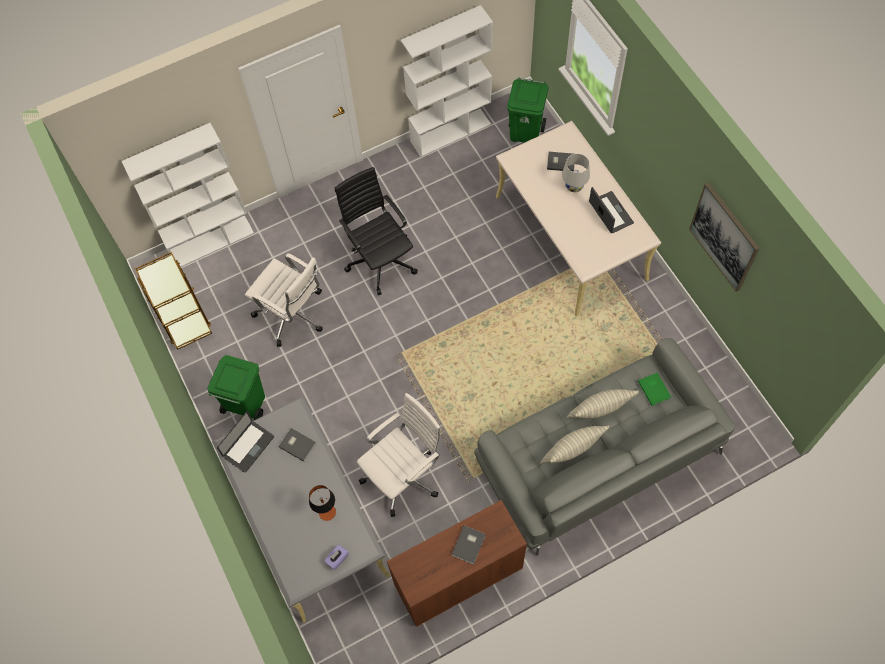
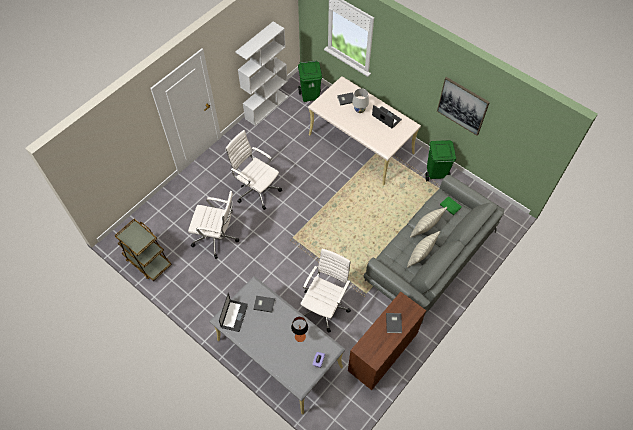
camera: 25 degrees left, 5 degrees down
white bookcase [122,123,254,267] -> none
green trash can [207,355,265,420] -> green trash can moved to [425,140,456,181]
black office chair [335,167,417,295] -> white office chair [225,130,282,210]

